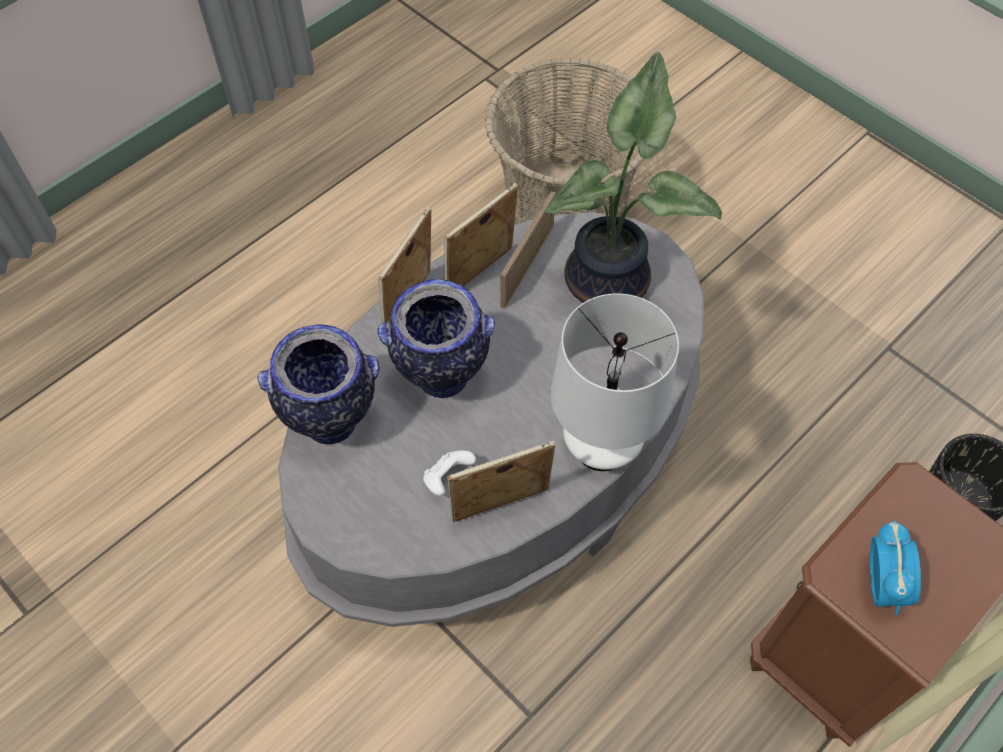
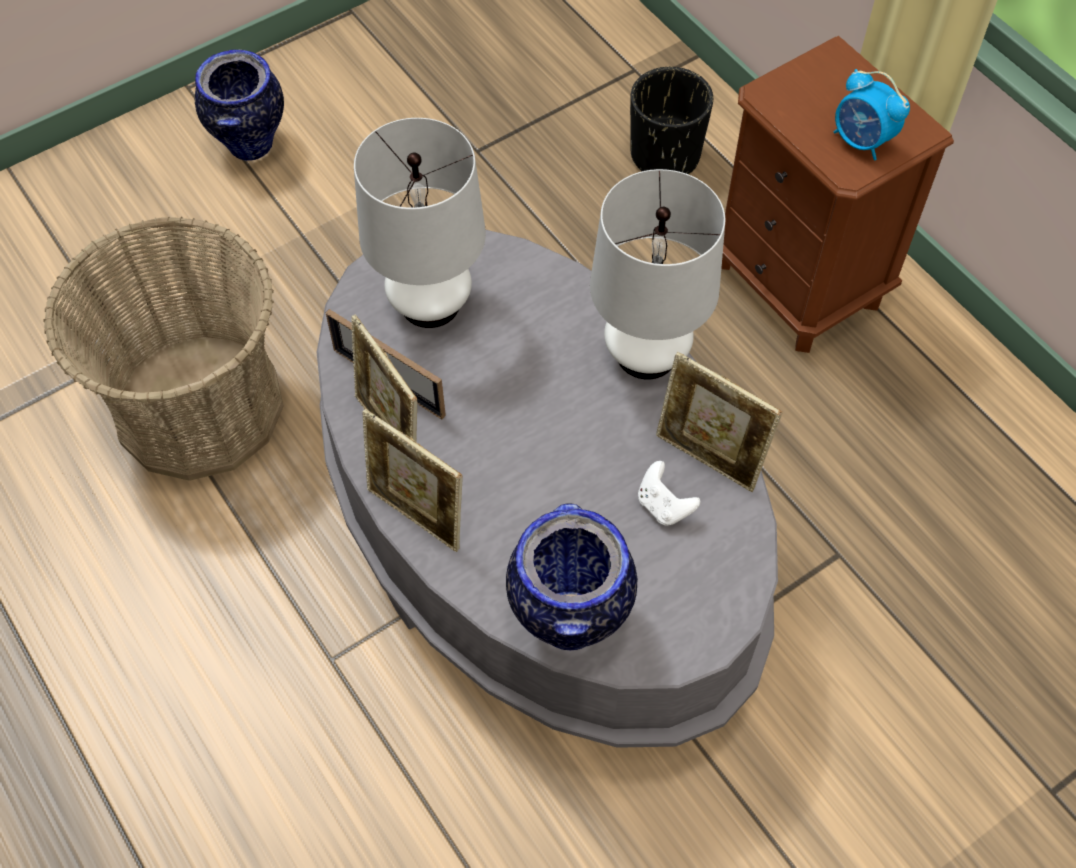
camera: 80 degrees left, 0 degrees up
vase [378,279,495,398] -> vase moved to [195,50,284,161]
picture frame [447,441,555,522] -> picture frame turned 45 degrees counterclockwise [656,352,783,492]
potted plant [544,52,722,303] -> white table lamp [354,118,486,328]
alarm clock [870,521,921,615] -> alarm clock turned 150 degrees counterclockwise [834,69,910,160]

